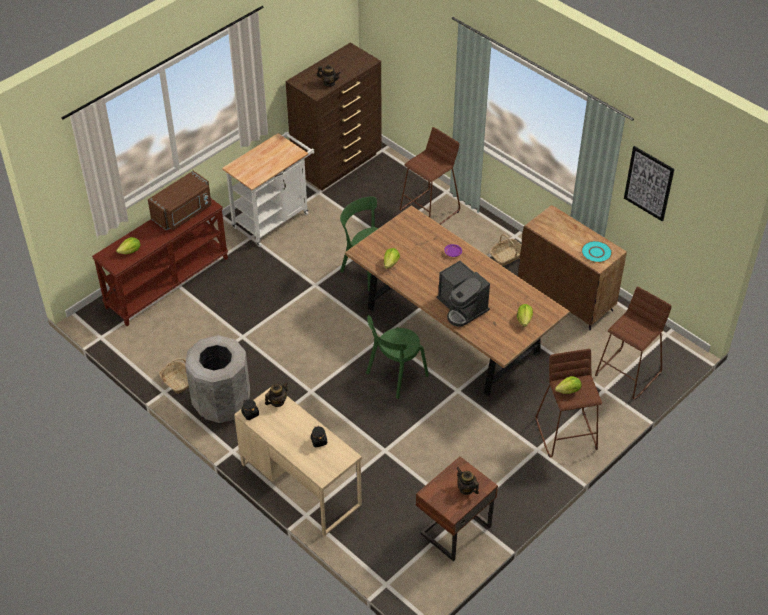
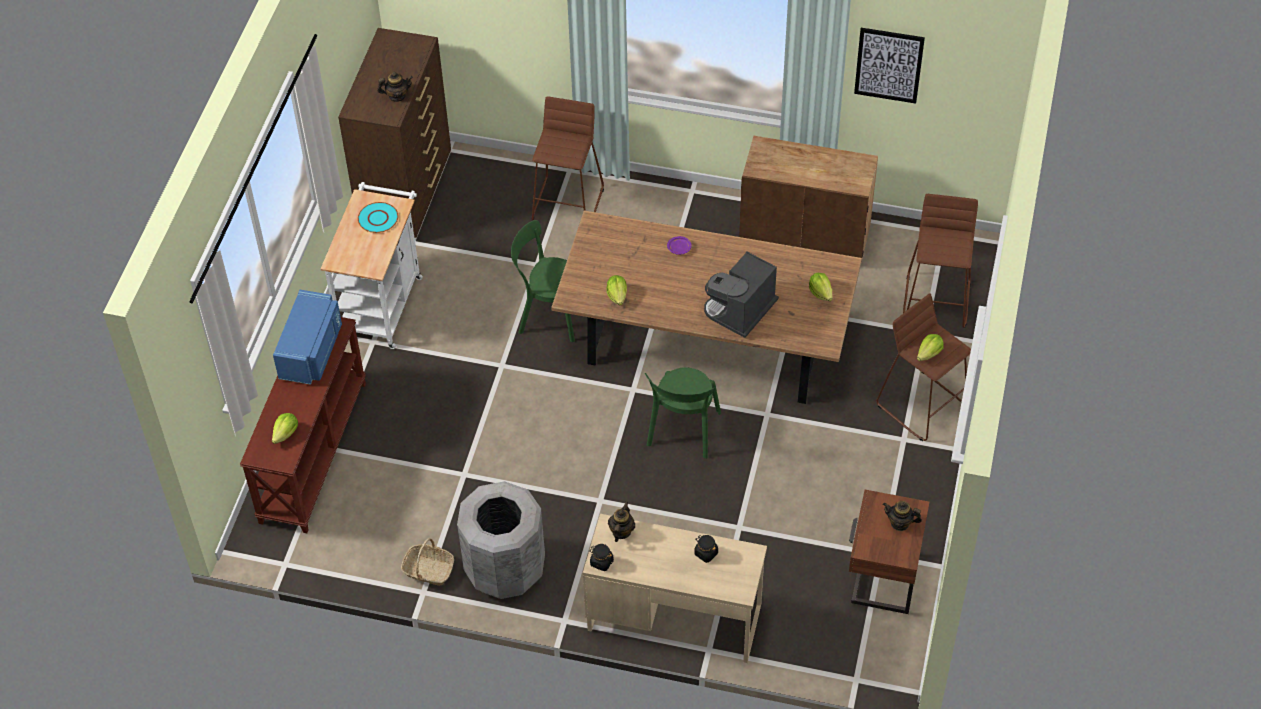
camera: 30 degrees left, 5 degrees up
brown microwave [148,171,212,230] -> blue microwave [273,290,342,385]
coffee machine [437,261,490,327] -> coffee machine turned 105 degrees clockwise [704,251,779,338]
basket [490,234,522,266] -> none
turquoise plate [581,241,612,263] -> turquoise plate moved to [358,202,398,233]

